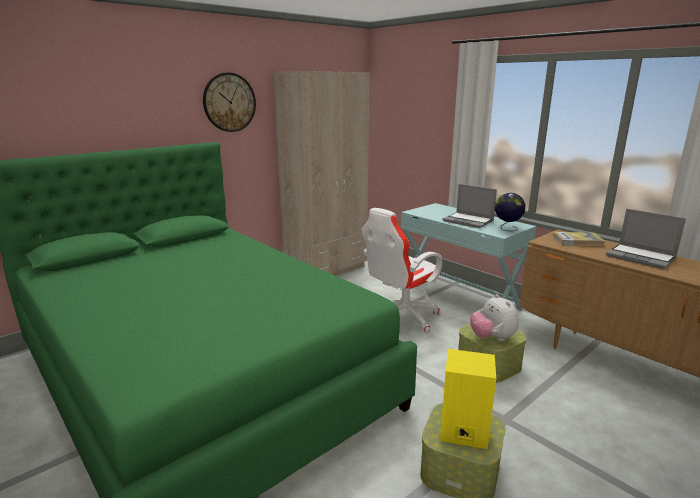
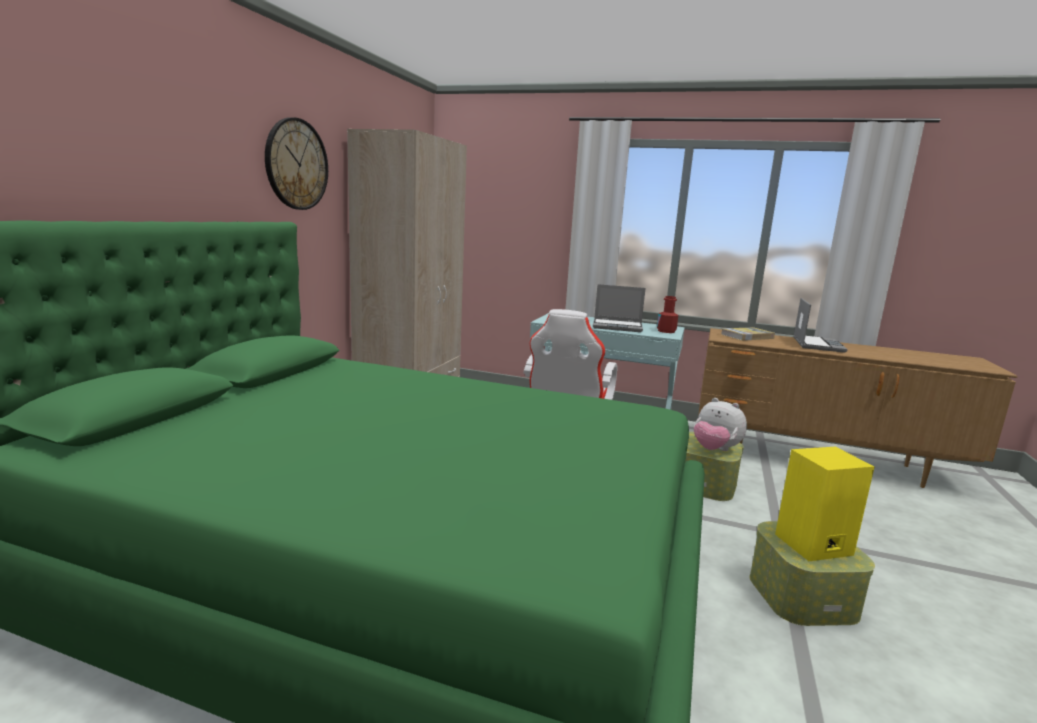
camera: 30 degrees left, 5 degrees down
globe [495,193,525,231] -> red bottle [657,296,678,333]
laptop [606,209,686,269] -> laptop turned 90 degrees counterclockwise [793,298,848,353]

